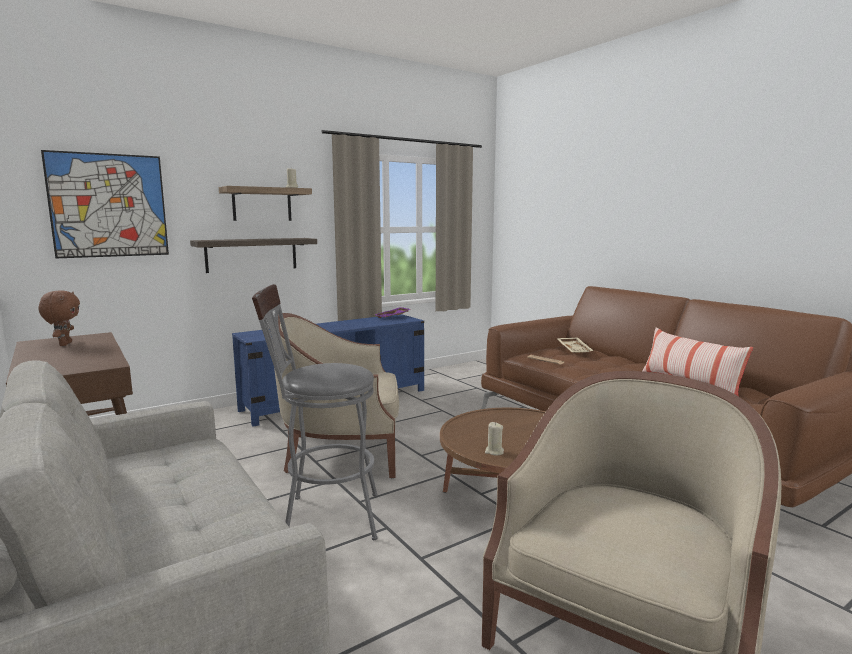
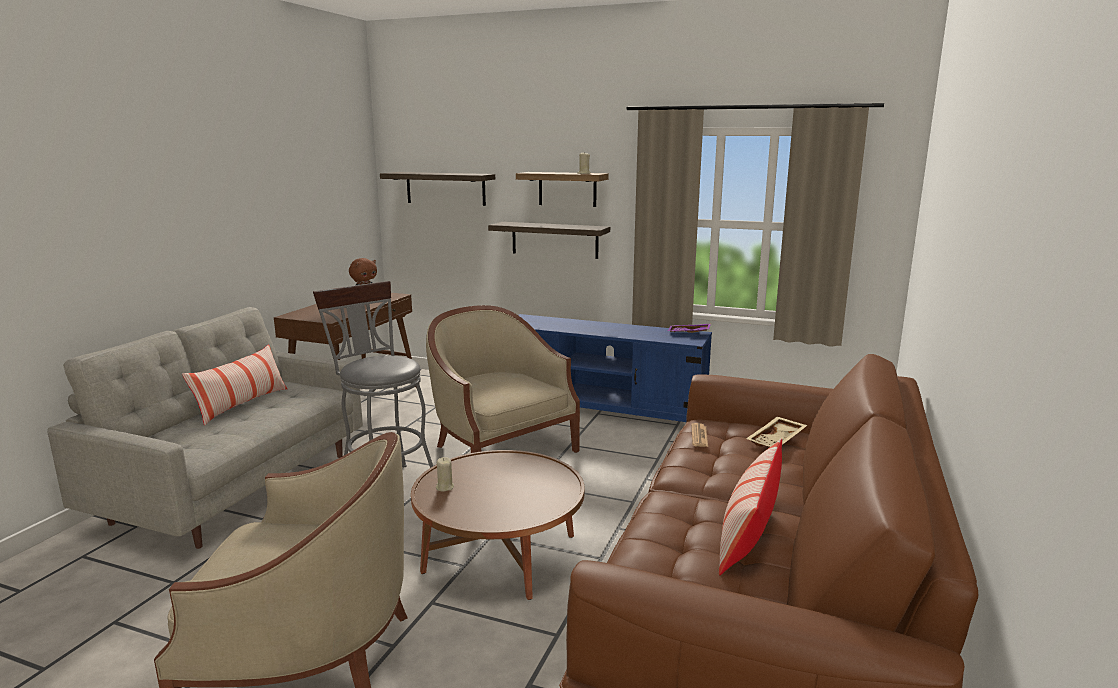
camera: 55 degrees right, 5 degrees up
picture [41,150,169,259] -> shelf [380,172,495,206]
none -> pillow [182,344,287,426]

